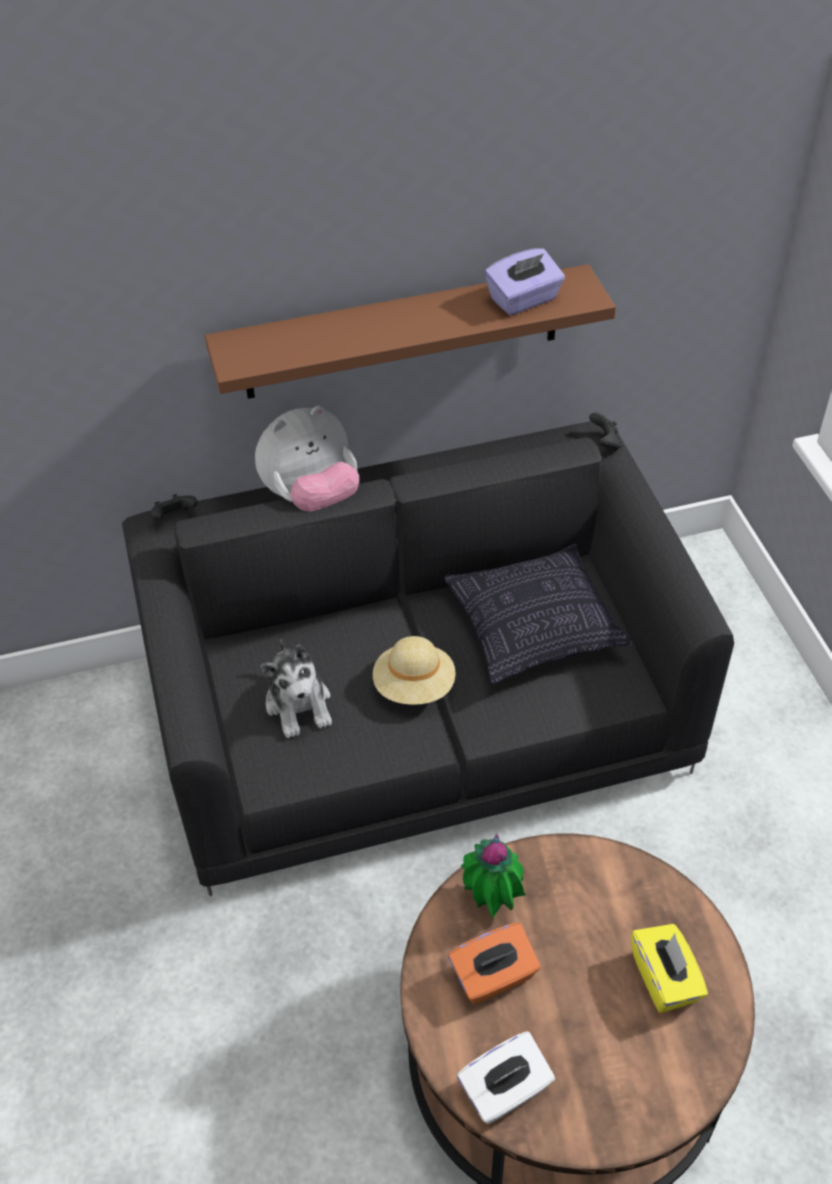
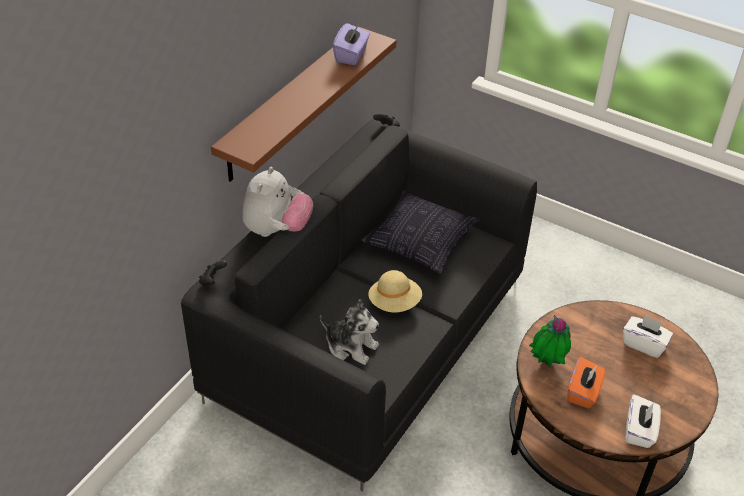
camera: 45 degrees left, 5 degrees down
yellow tissue box [631,924,708,1013] -> white tissue box [623,314,673,358]

